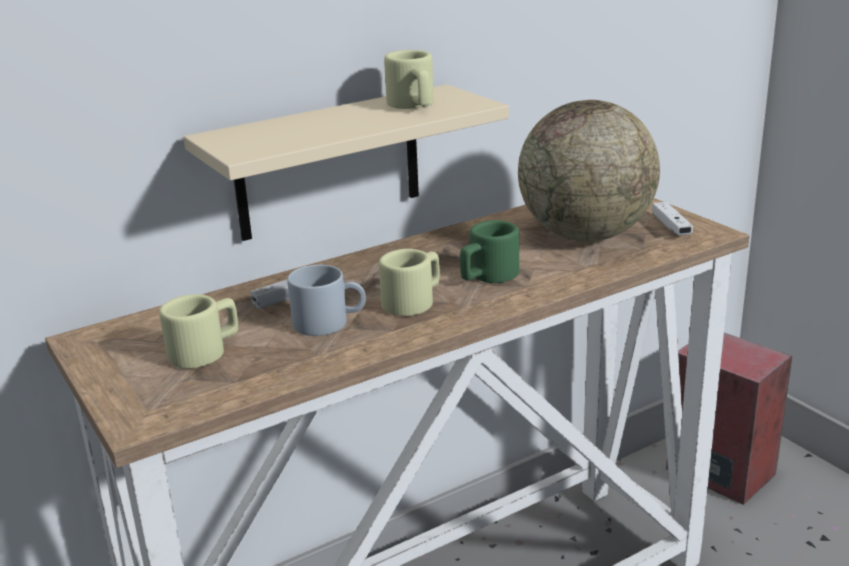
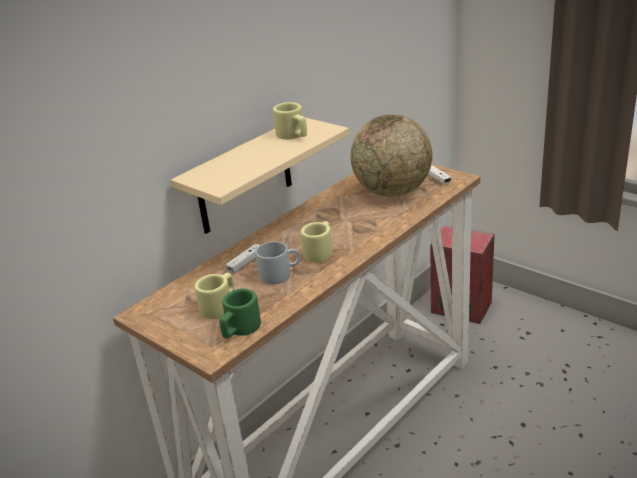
camera: 15 degrees left, 5 degrees up
green mug [460,220,519,283] -> green mug moved to [219,289,261,339]

